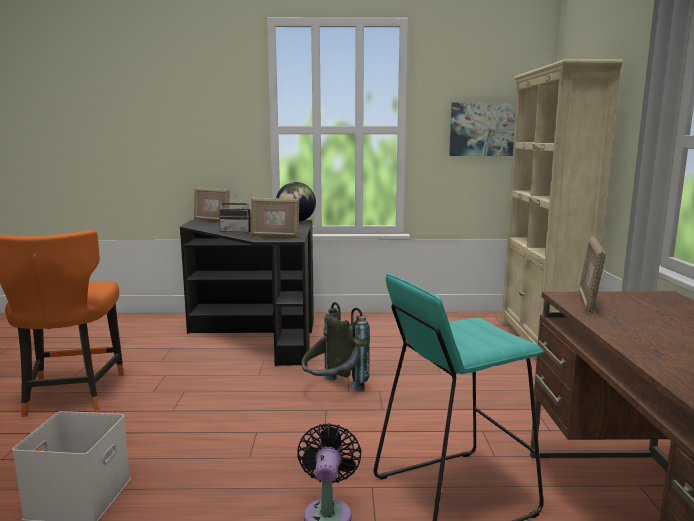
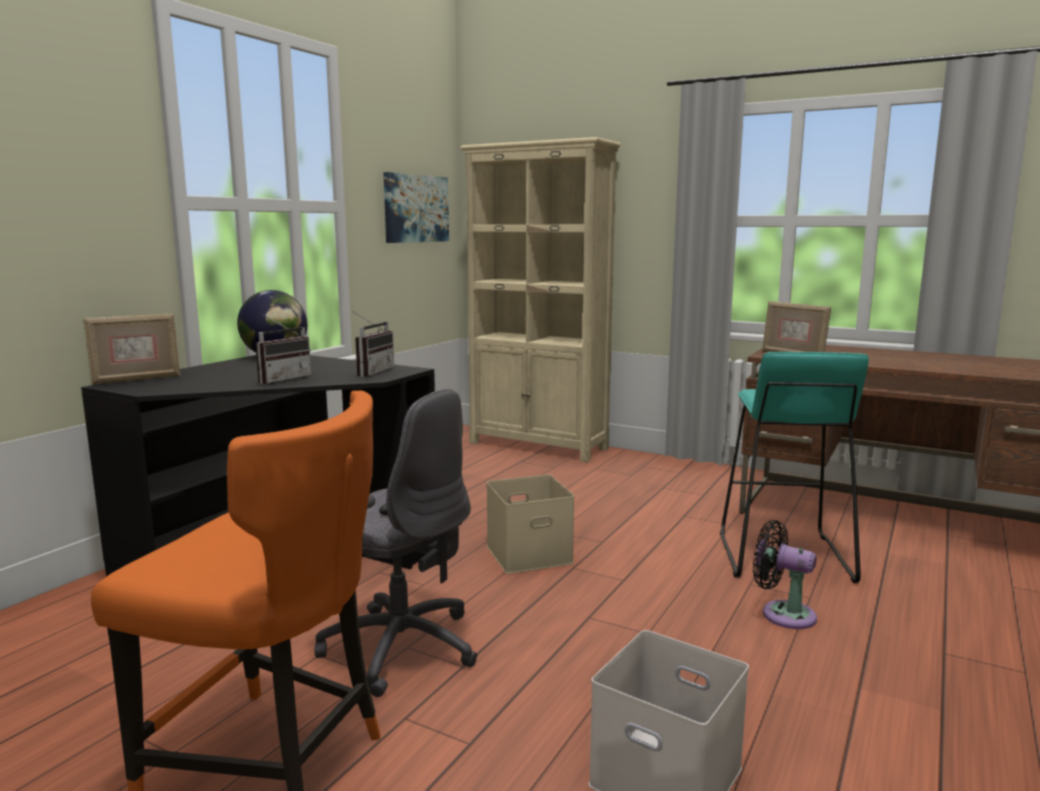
camera: 60 degrees left, 0 degrees up
picture frame [251,198,299,238] -> radio [352,311,394,377]
grey backpack [301,302,370,392] -> beige storage box [486,475,575,574]
none -> grey office chair [314,389,478,697]

